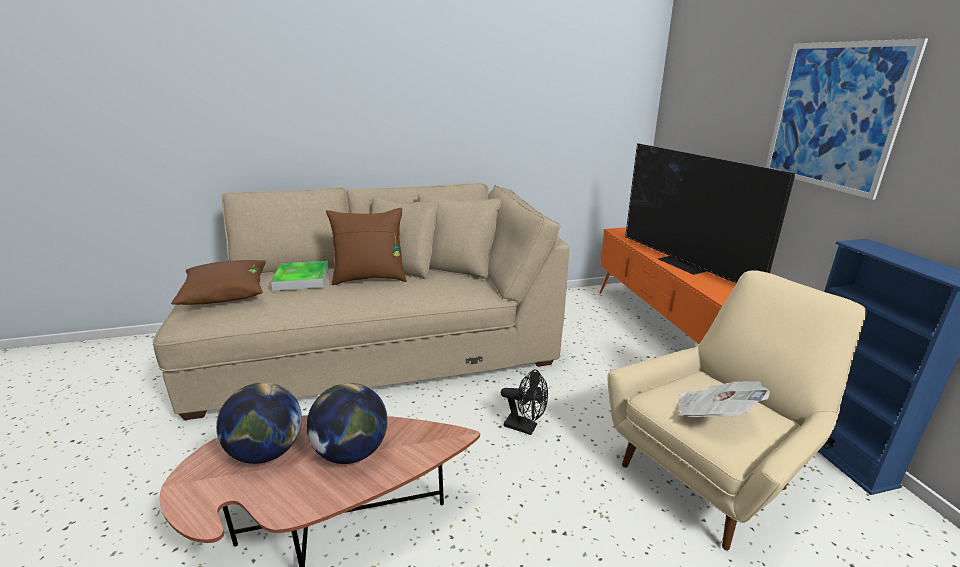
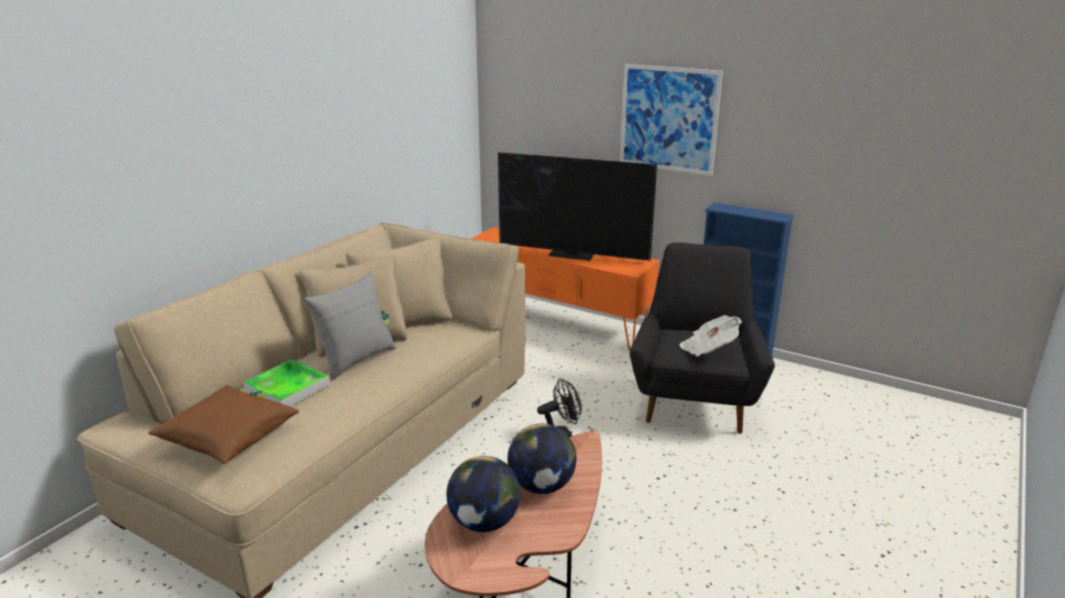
camera: 45 degrees left, 0 degrees up
brown pillow [326,208,407,285] -> grey pillow [304,272,396,380]
beige armchair [608,270,867,550] -> black armchair [629,242,775,433]

